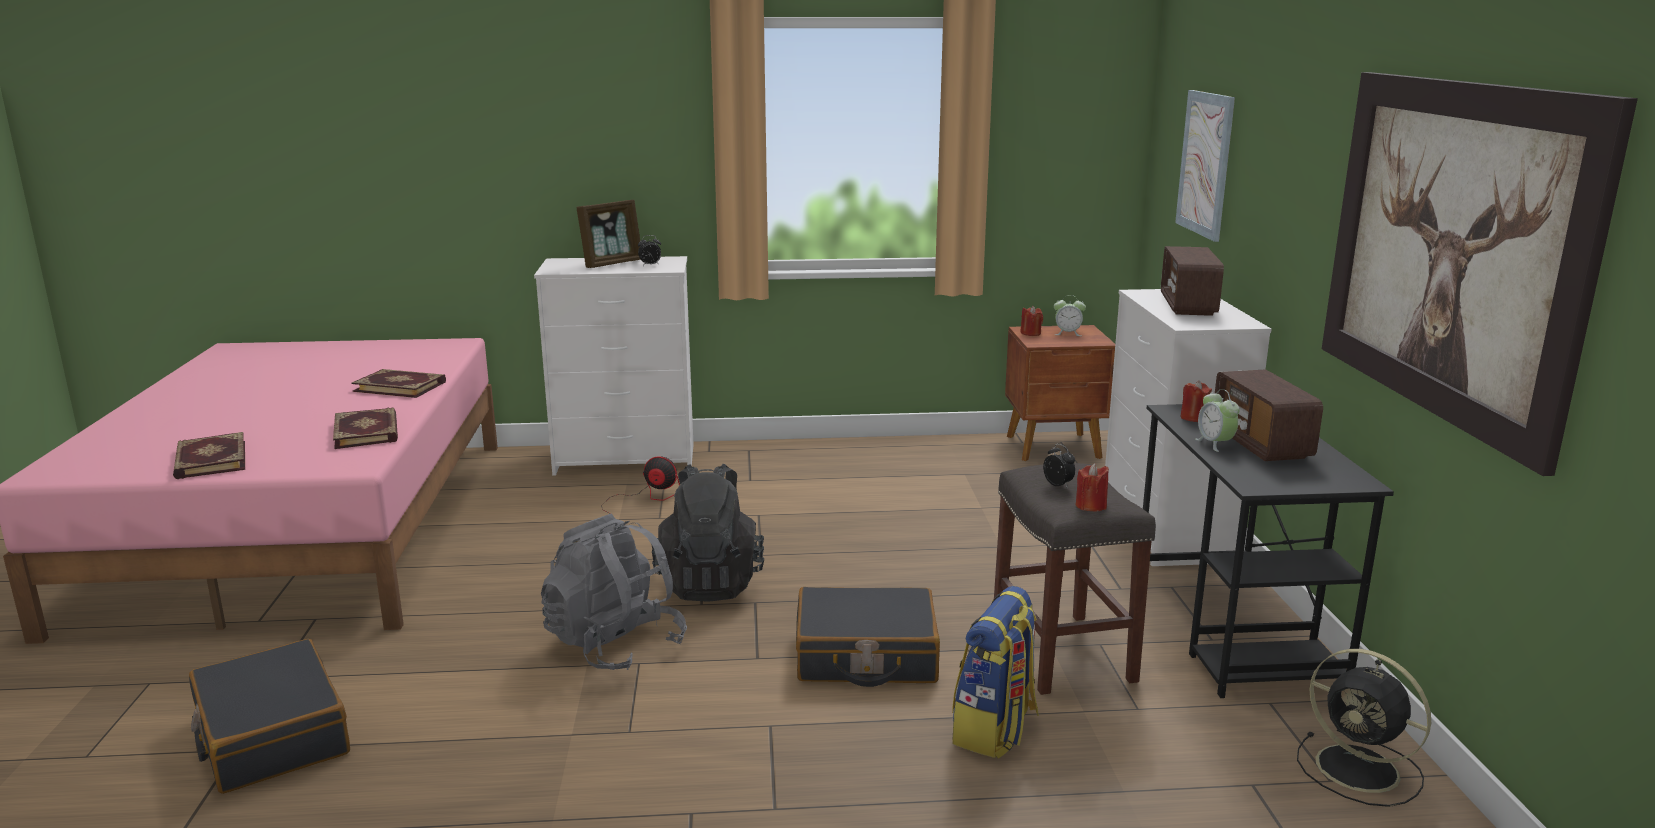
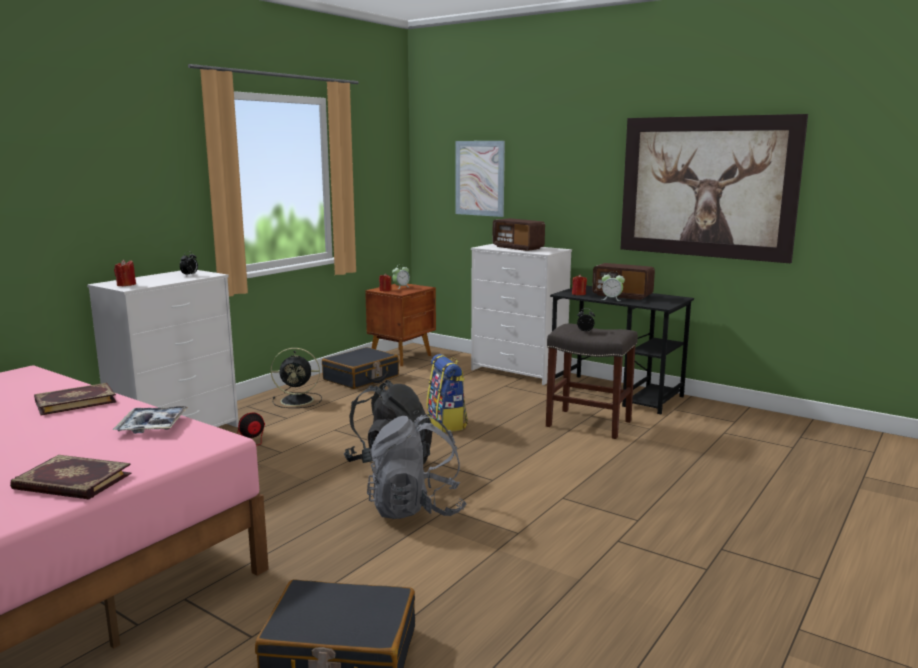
camera: 50 degrees left, 5 degrees down
book [333,407,398,449] -> tray [112,406,189,434]
picture frame [577,200,641,268] -> none
black suitcase [796,587,940,687] -> black suitcase moved to [322,347,399,389]
backpack [952,586,1039,759] -> backpack moved to [427,354,468,432]
red candle [1076,463,1109,511] -> red candle moved to [114,259,136,286]
black fan [1297,649,1431,807] -> black fan moved to [271,348,322,408]

